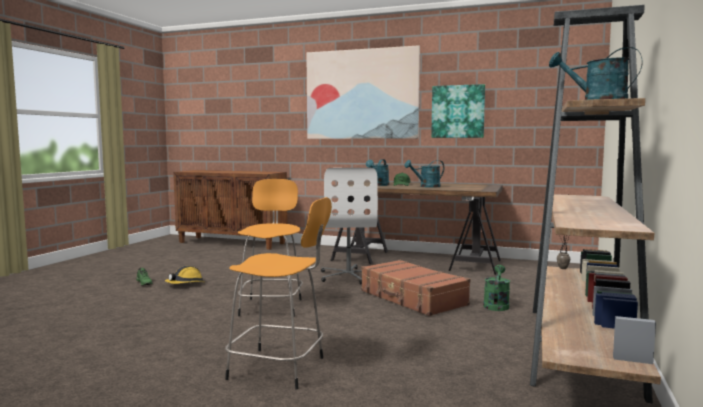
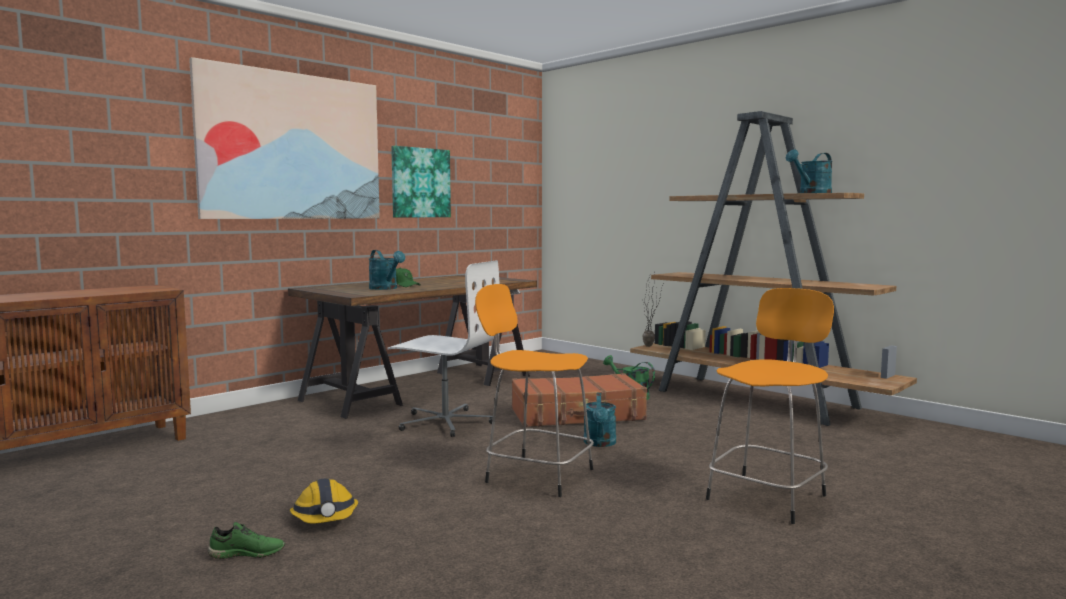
camera: 65 degrees left, 0 degrees up
turquoise watering can [404,160,444,188] -> turquoise watering can moved to [584,392,616,447]

